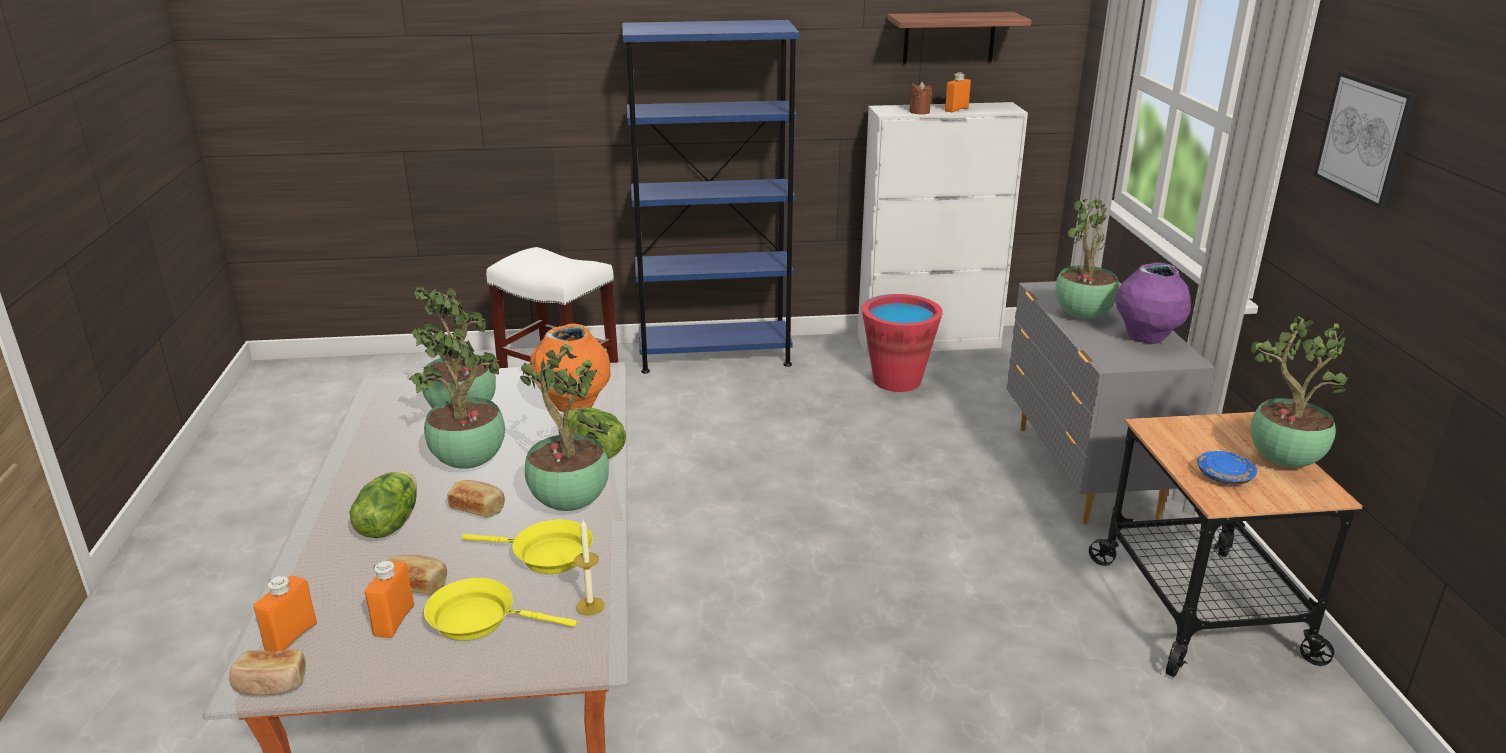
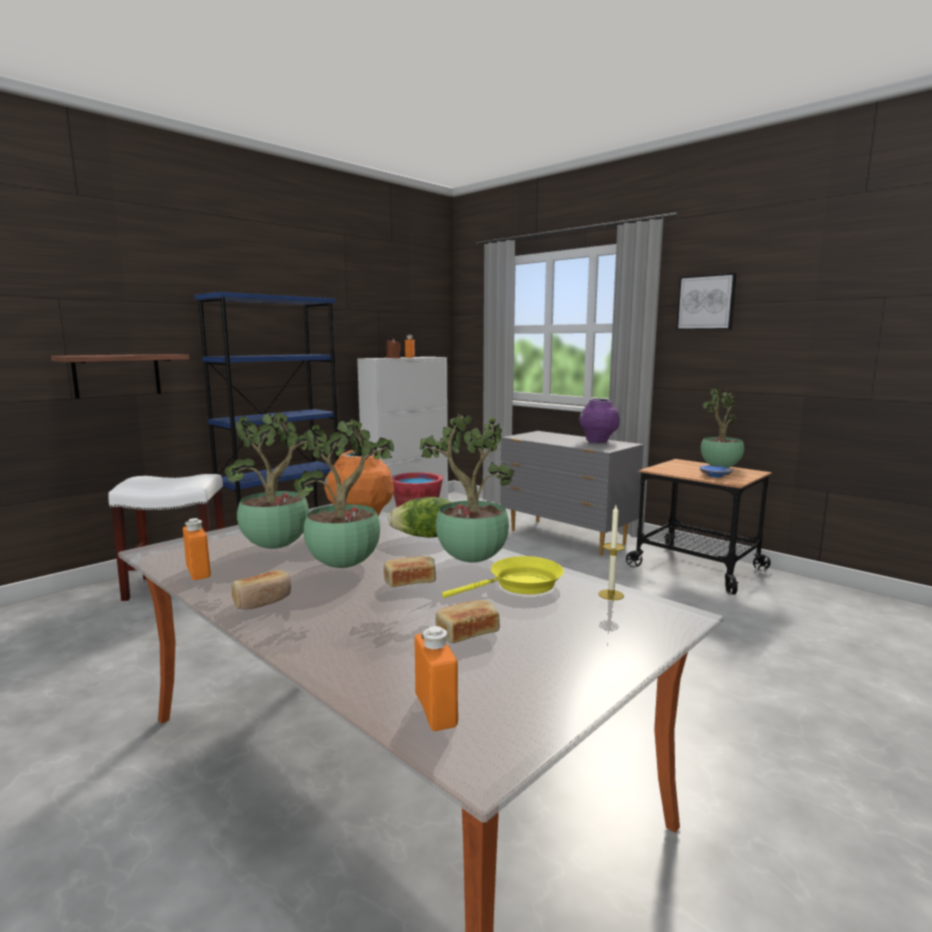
camera: 40 degrees left, 15 degrees down
bread [229,649,306,695] -> bread moved to [232,570,291,610]
lettuce [349,472,417,538] -> none
orange bottle [365,561,414,638] -> orange bottle moved to [183,518,211,580]
yellow frying pan [424,578,577,641] -> none
shelf [887,12,1032,64] -> shelf moved to [51,354,189,399]
potted plant [1055,196,1119,319] -> none

